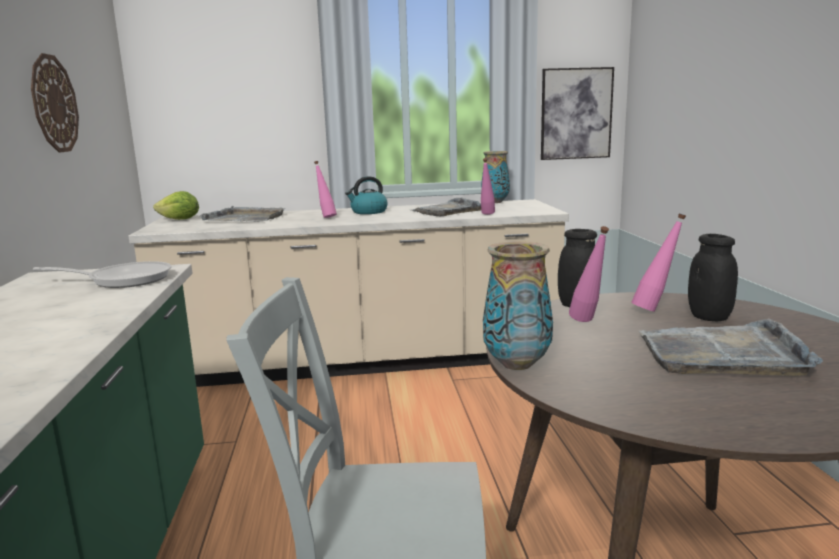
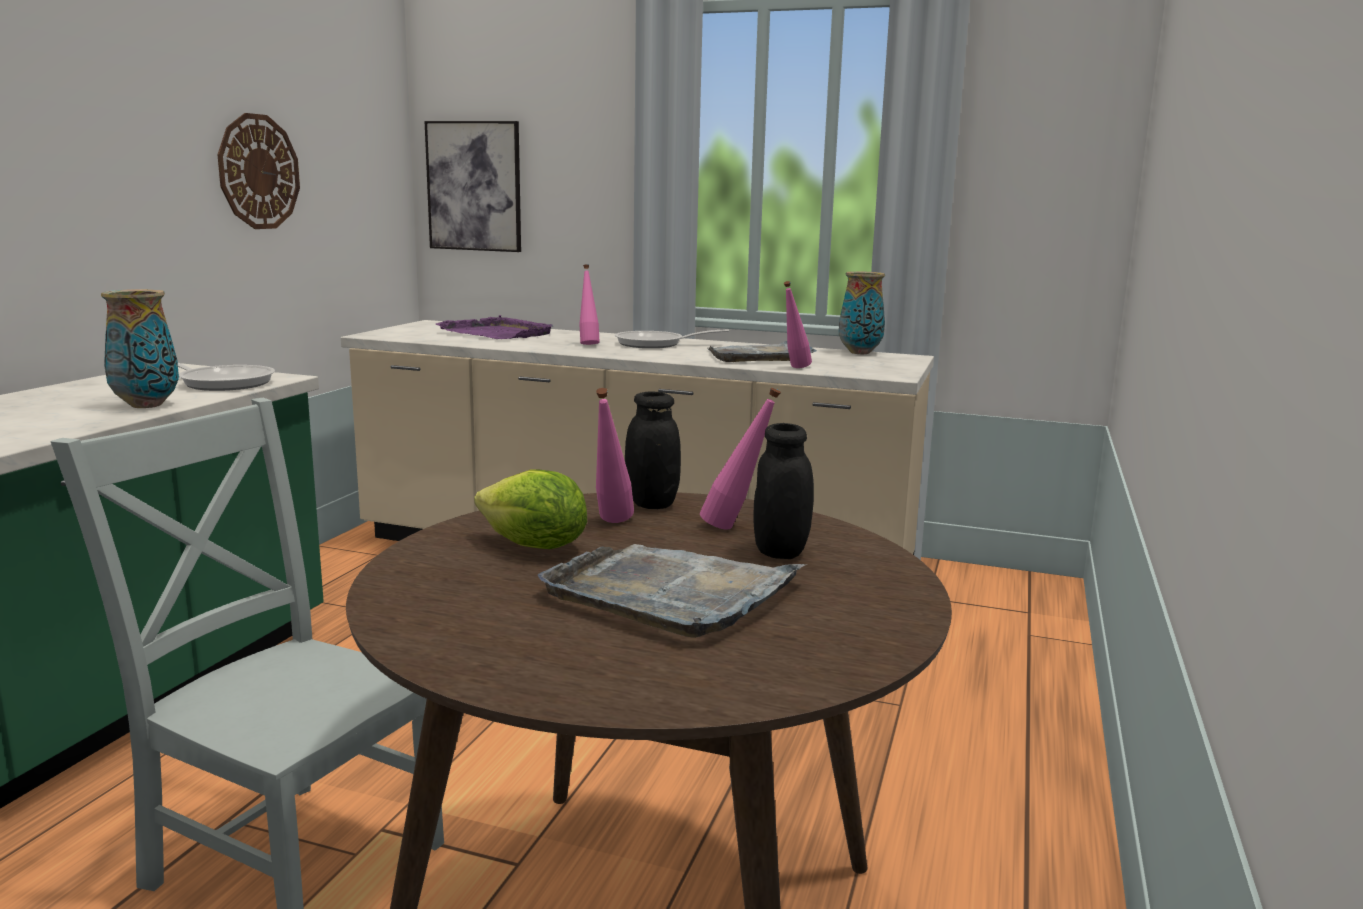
camera: 25 degrees right, 0 degrees up
lettuce [153,191,199,220] -> lettuce moved to [474,469,587,549]
grey tray [198,206,285,222] -> purple tray [436,315,553,339]
kettle [345,176,388,214] -> frying pan [615,329,729,348]
vase [483,241,553,370] -> vase moved to [101,289,179,408]
picture [541,67,614,160] -> picture moved to [425,121,521,252]

